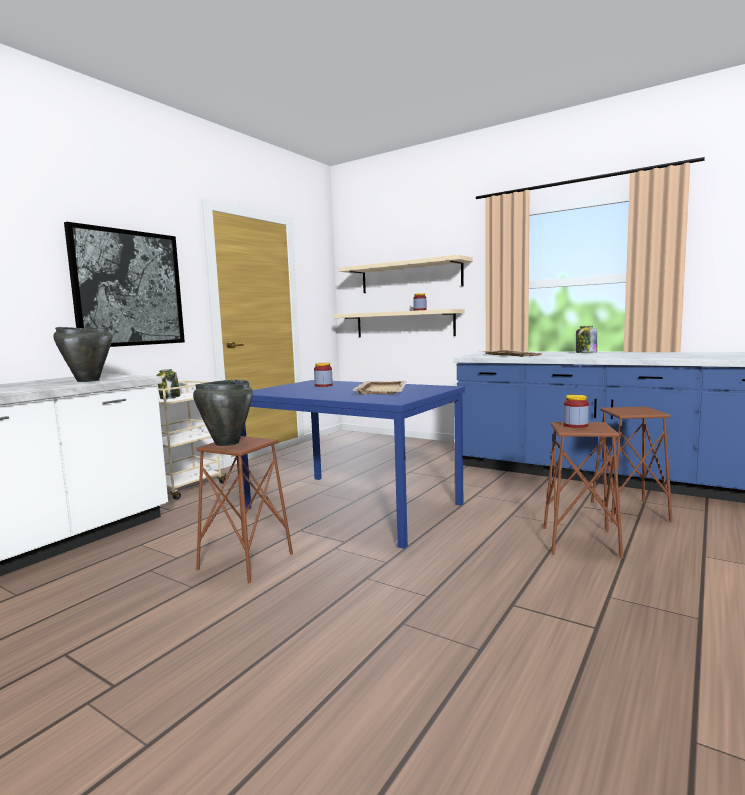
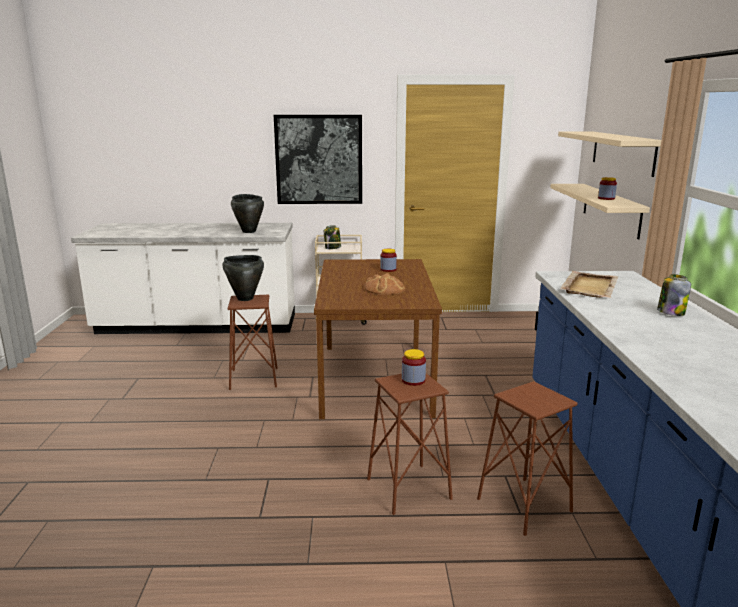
camera: 55 degrees right, 10 degrees up
blue dining table [241,380,465,549] -> brown dining table [314,259,442,419]
beige tray [352,381,407,395] -> bread [364,273,405,295]

